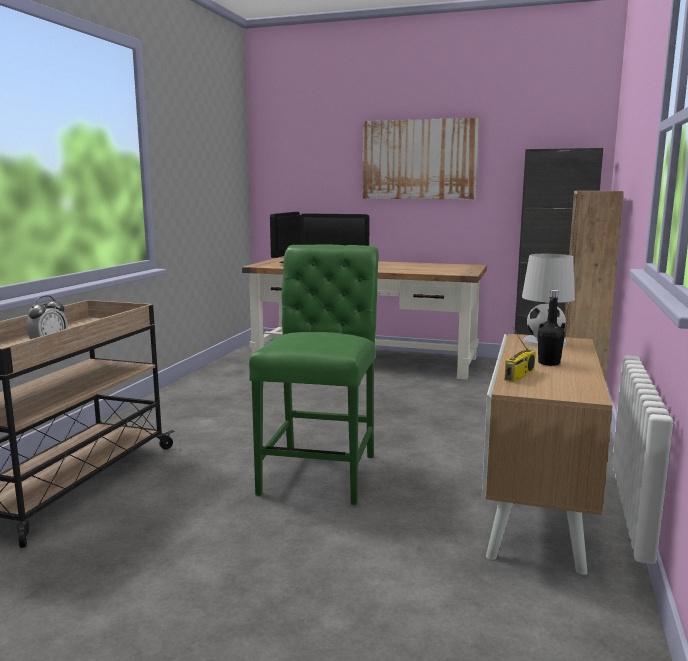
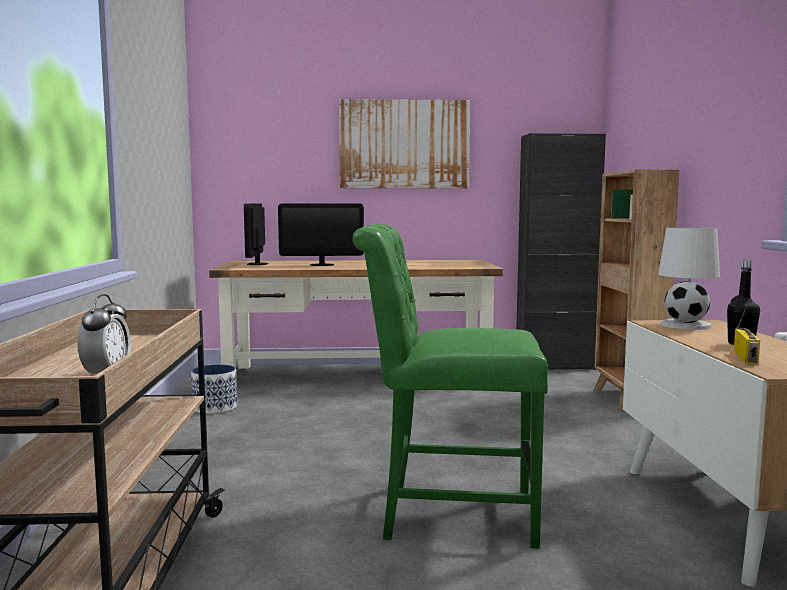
camera: 20 degrees left, 5 degrees down
green chair [249,244,379,505] -> green chair turned 75 degrees counterclockwise [353,224,548,548]
none -> planter [191,364,237,414]

